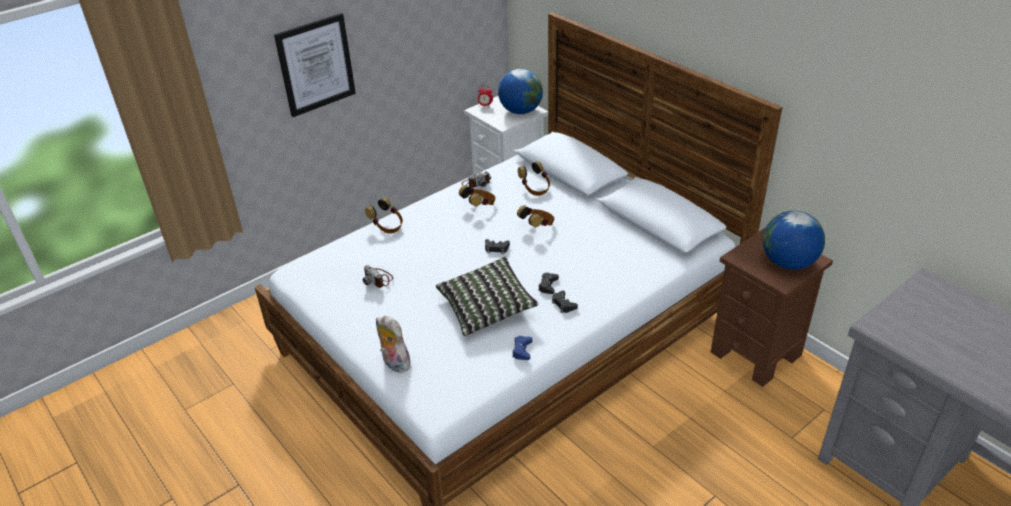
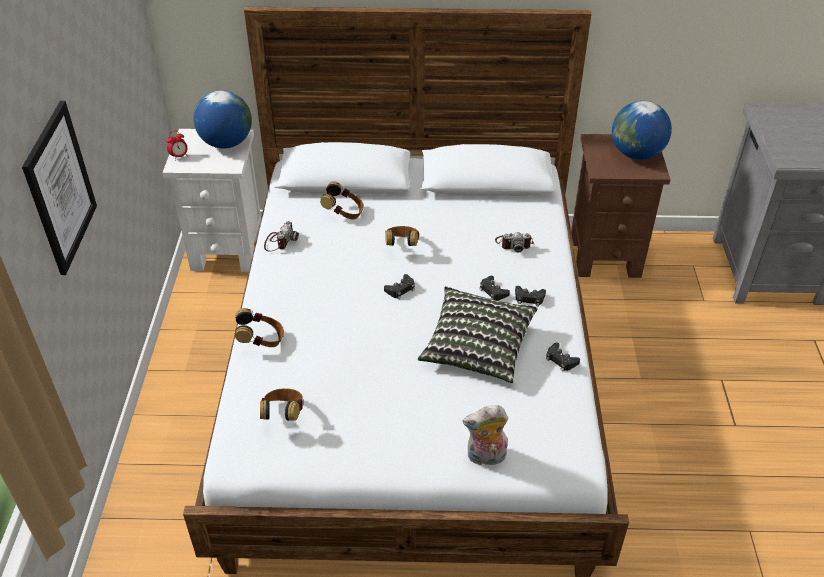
camera: 50 degrees left, 5 degrees up
camera [363,265,393,288] -> camera moved to [495,232,534,253]
headphones [459,185,496,206] -> headphones moved to [260,388,304,421]
blue game controller [512,336,533,360] -> black game controller [546,342,580,372]

